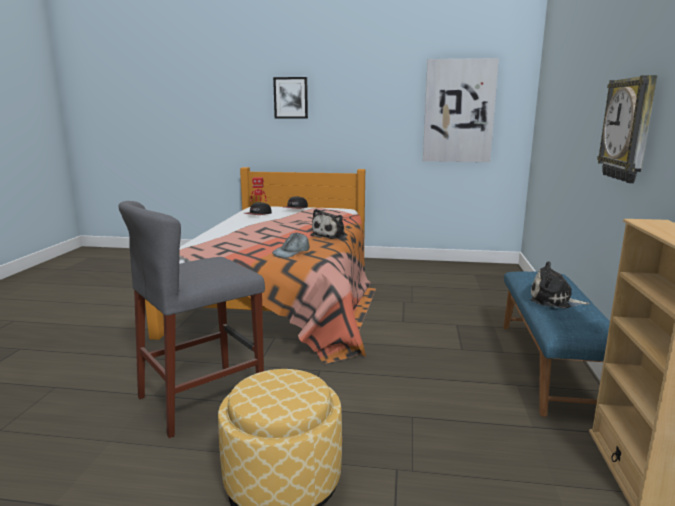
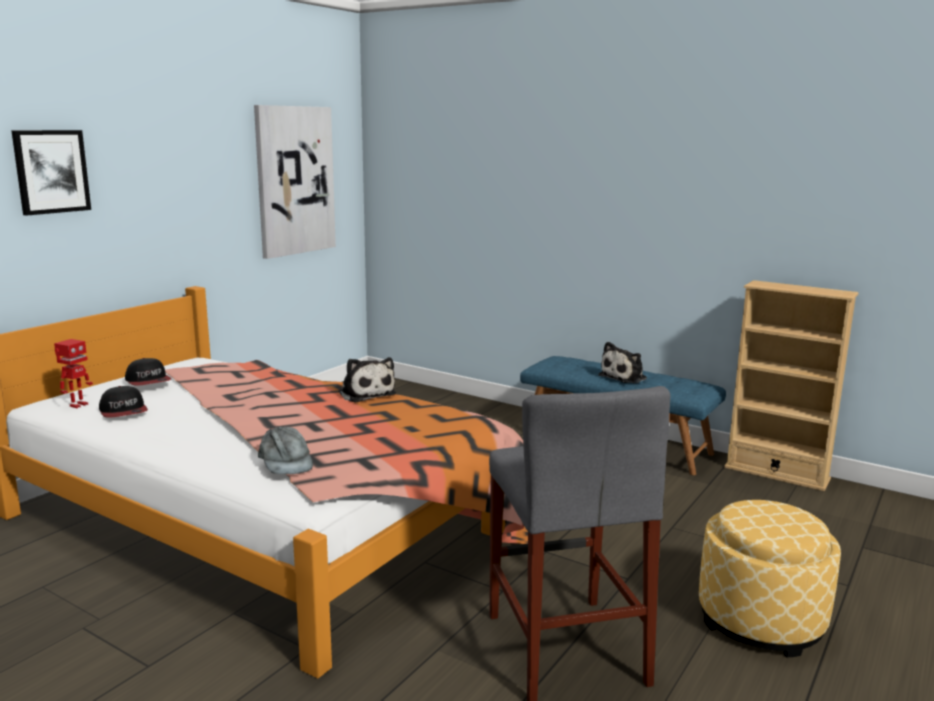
camera: 65 degrees left, 0 degrees up
grey cap [272,233,310,258] -> grey cap moved to [258,427,313,474]
wall clock [597,75,658,183] -> none

